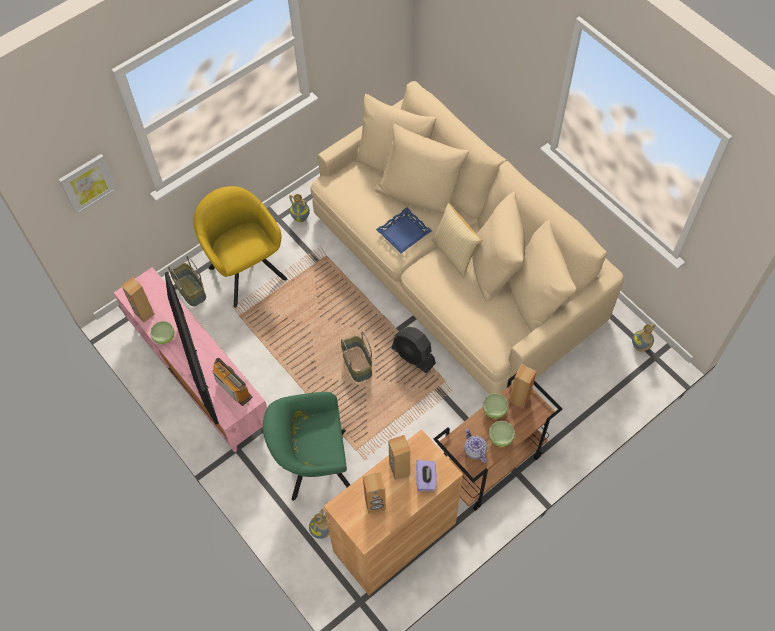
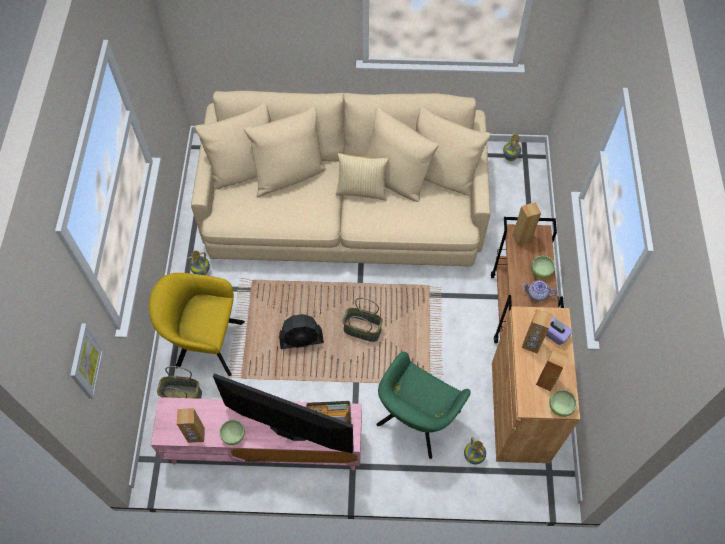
camera: 50 degrees left, 0 degrees up
blue tray [376,207,432,254] -> none
black fan [392,327,436,374] -> black fan moved to [279,314,324,349]
green bowl [483,393,508,419] -> green bowl moved to [549,390,577,417]

